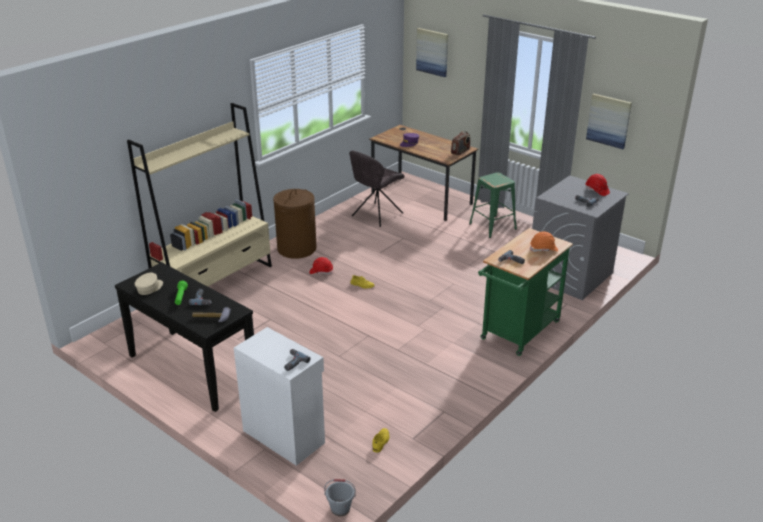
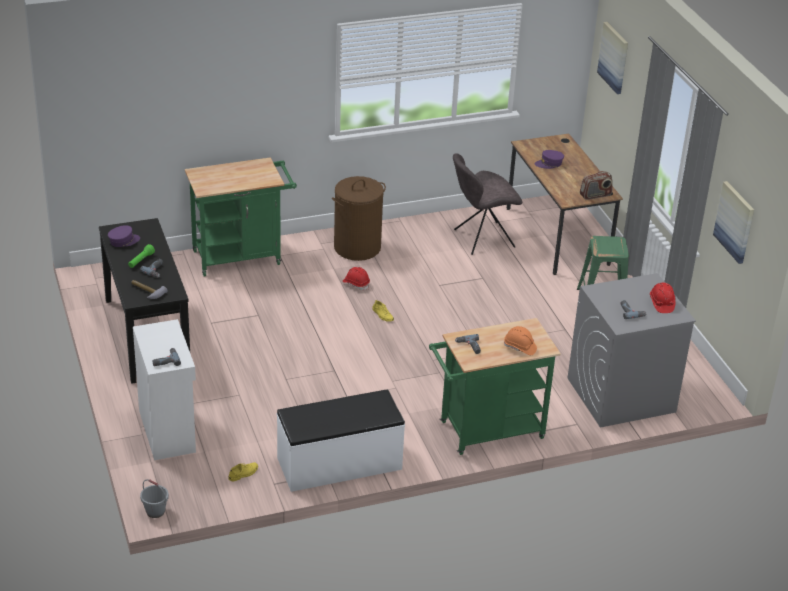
camera: 30 degrees right, 5 degrees up
beige bookcase [127,103,272,287] -> green cart [185,157,297,277]
beige cap [135,273,163,295] -> purple cap [108,225,140,247]
none -> white bench [277,390,405,492]

